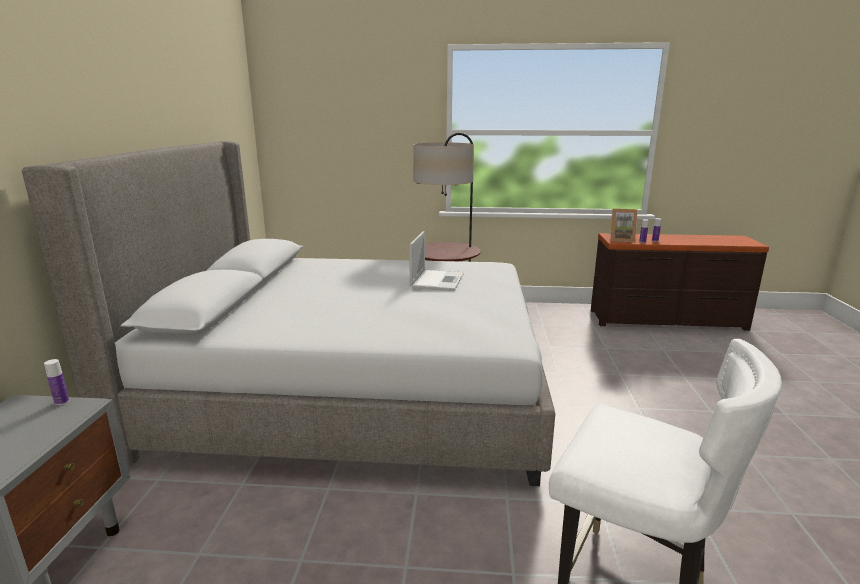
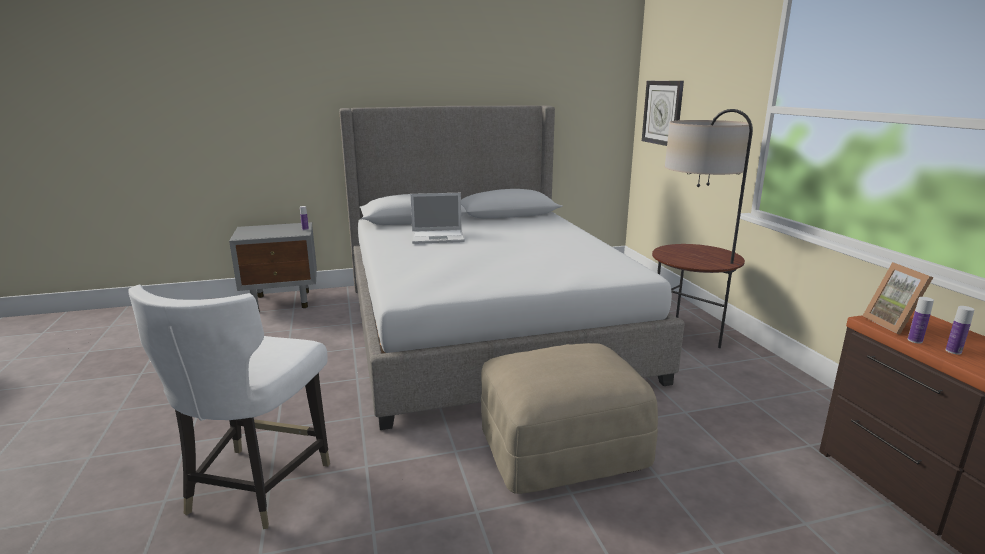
camera: 70 degrees right, 0 degrees up
laptop [409,231,464,291] -> laptop moved to [410,193,465,244]
none -> beige ottoman [481,343,658,494]
none -> wall clock [642,81,684,146]

